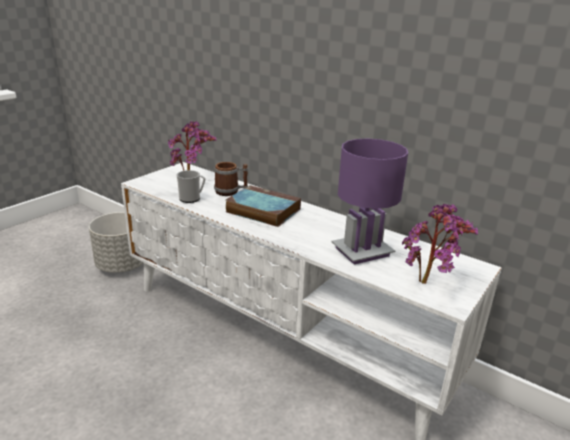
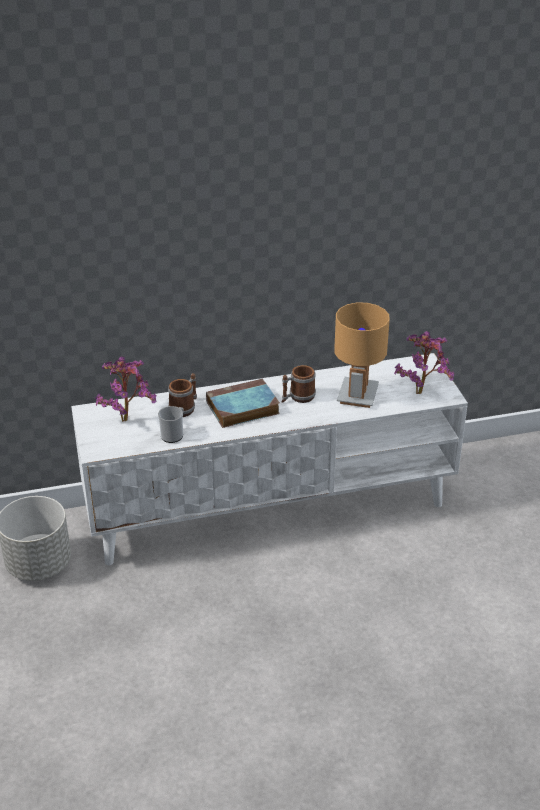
camera: 50 degrees left, 10 degrees up
purple table lamp [331,138,408,265] -> brown table lamp [334,303,390,408]
none -> mug [282,365,316,403]

